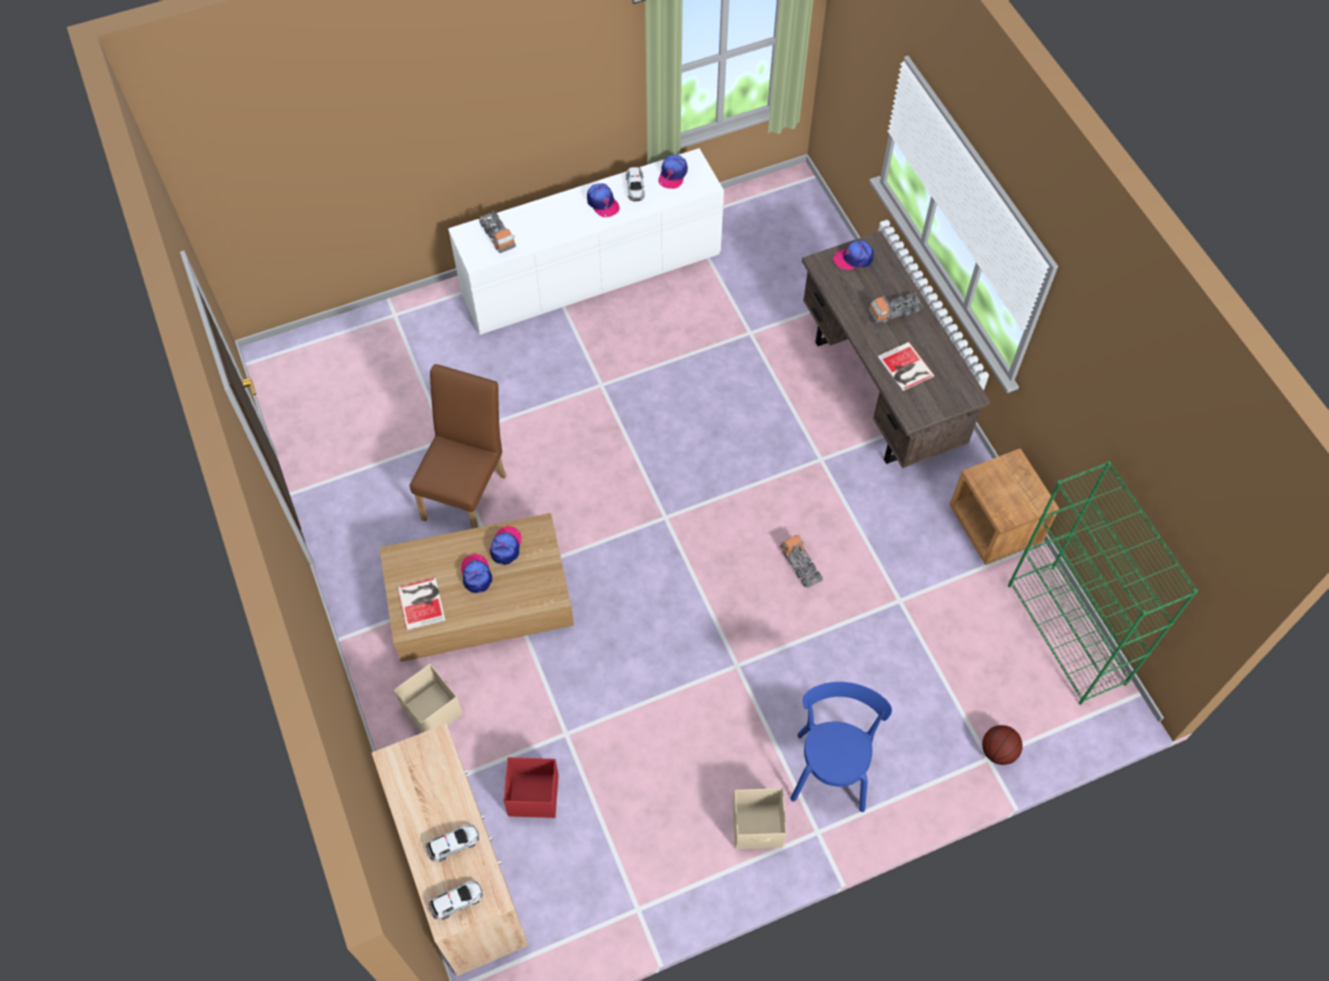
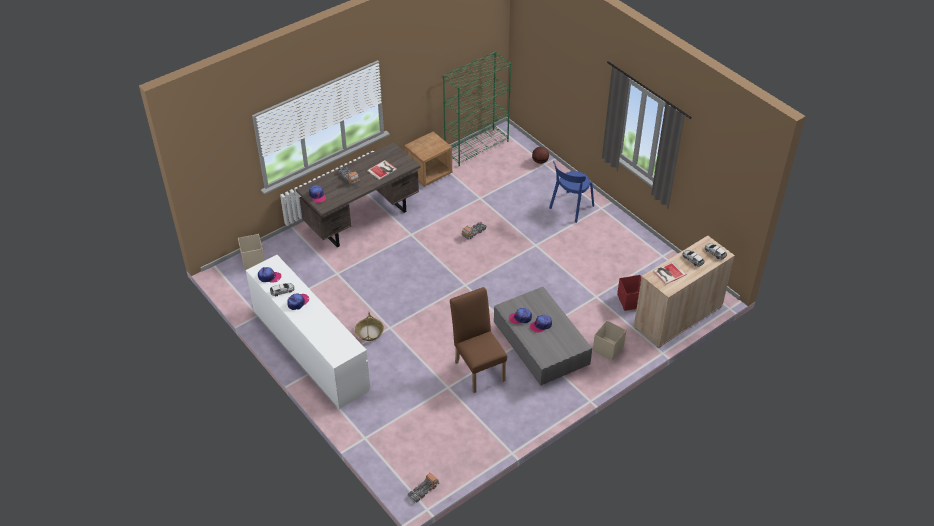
camera: 105 degrees left, 15 degrees down
brown coffee table [379,513,574,662] -> grey coffee table [494,287,592,386]
book [397,578,446,631] -> book moved to [653,261,687,284]
brown chair [410,364,506,529] -> brown chair turned 60 degrees clockwise [450,287,507,393]
toy truck [479,211,516,253] -> toy truck moved to [407,472,439,502]
beige storage box [733,788,786,849] -> beige storage box moved to [238,234,265,269]
blue chair [790,682,892,812] -> blue chair turned 45 degrees counterclockwise [549,161,594,223]
none -> basket [355,312,384,341]

